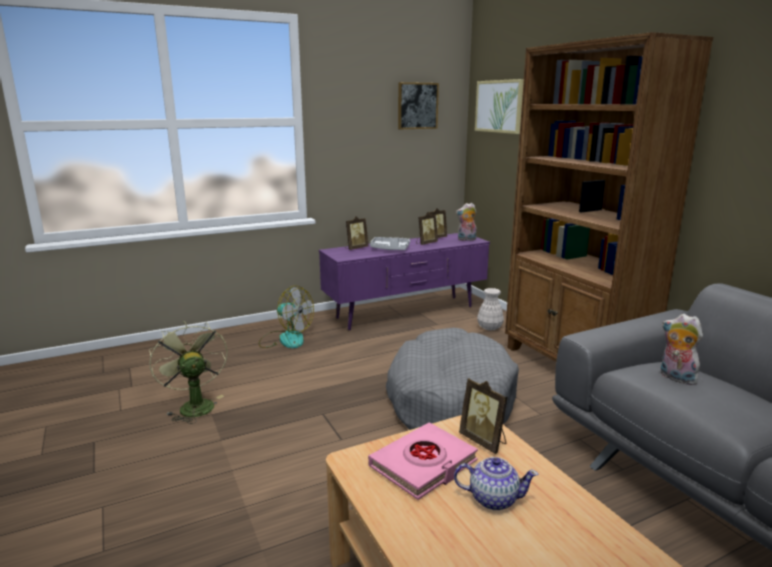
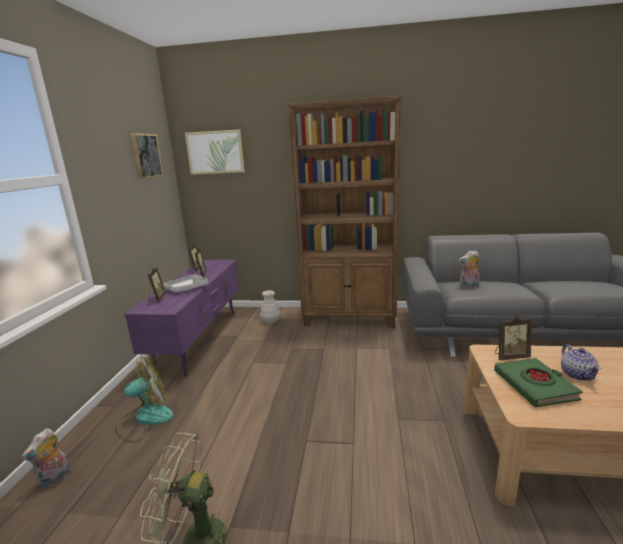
camera: 55 degrees left, 0 degrees up
pink book [368,422,478,500] -> green book [494,358,583,407]
grey dog bed [386,328,519,430] -> none
teapot [454,457,538,510] -> teapot turned 135 degrees clockwise [561,344,601,381]
plush toy [456,203,477,241] -> plush toy moved to [22,429,70,489]

